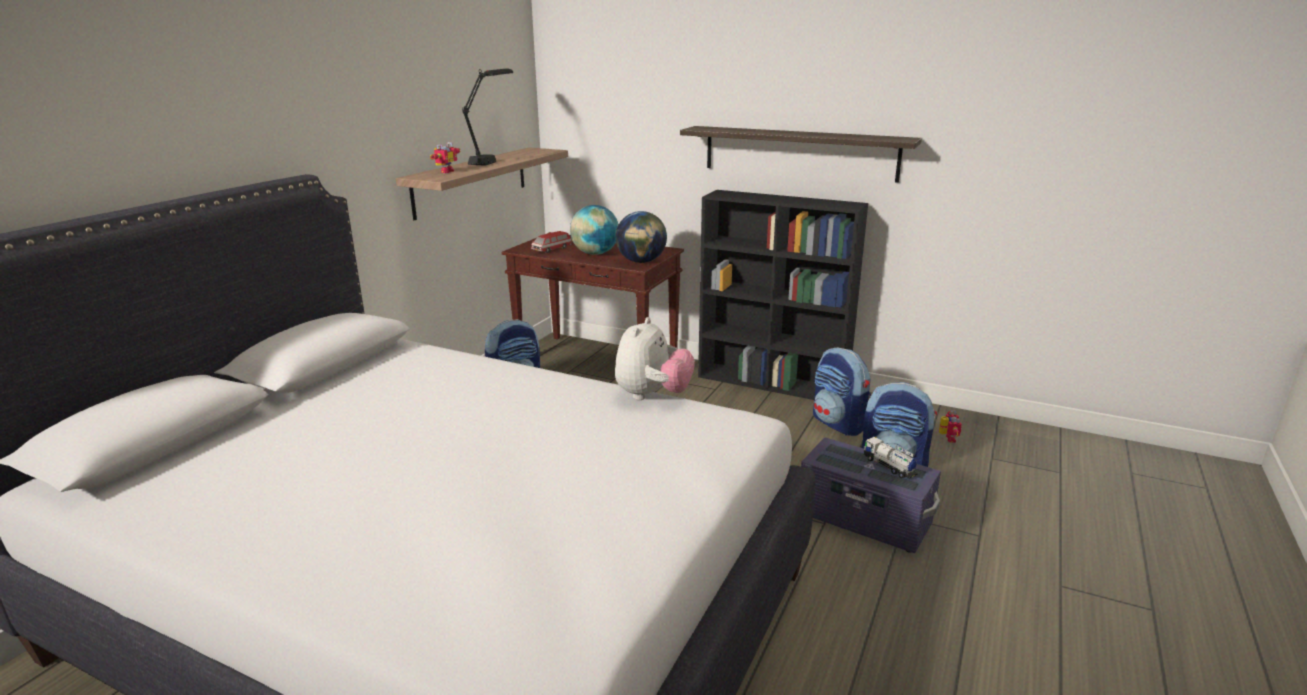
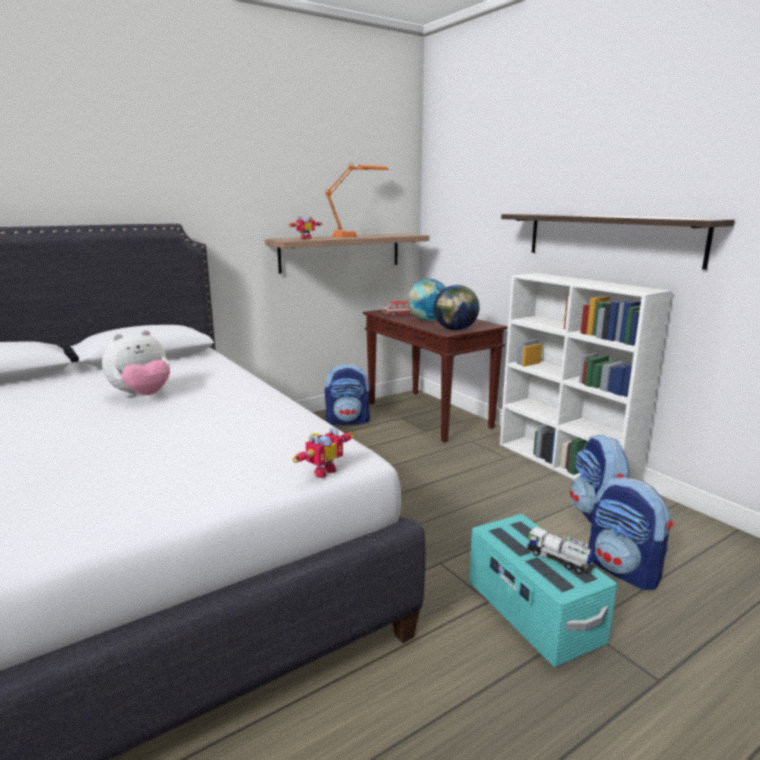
camera: 30 degrees right, 5 degrees down
black table lamp [462,69,513,166] -> orange table lamp [325,163,389,238]
plush toy [615,317,695,400] -> plush toy moved to [102,330,170,397]
black bookcase [698,190,868,400] -> white bookcase [500,273,672,481]
purple storage box [801,438,941,553] -> turquoise storage box [469,514,617,667]
toy truck [864,437,918,479] -> toy truck turned 45 degrees counterclockwise [527,527,595,574]
toy robot [939,410,962,443] -> toy robot moved to [293,427,353,478]

